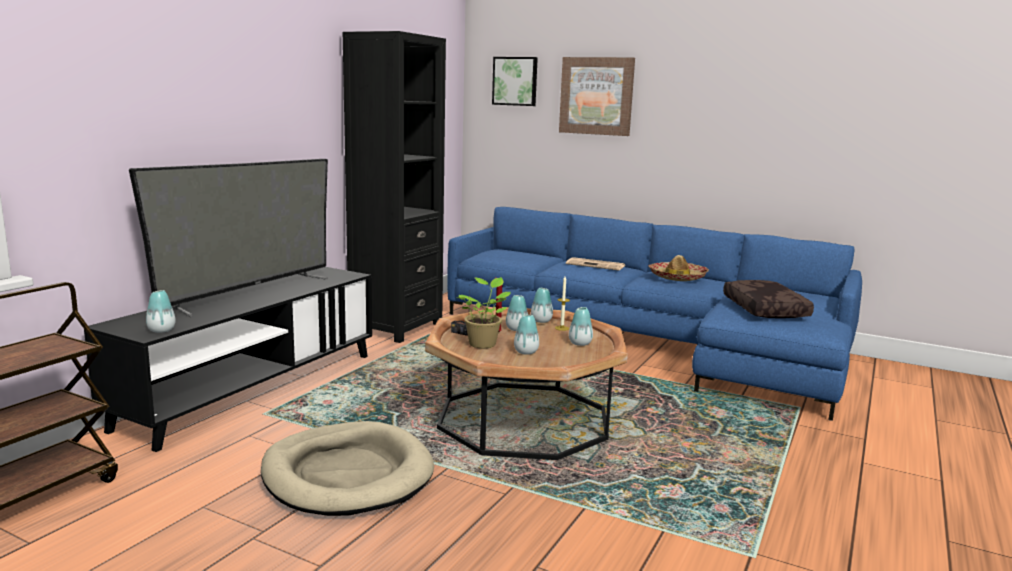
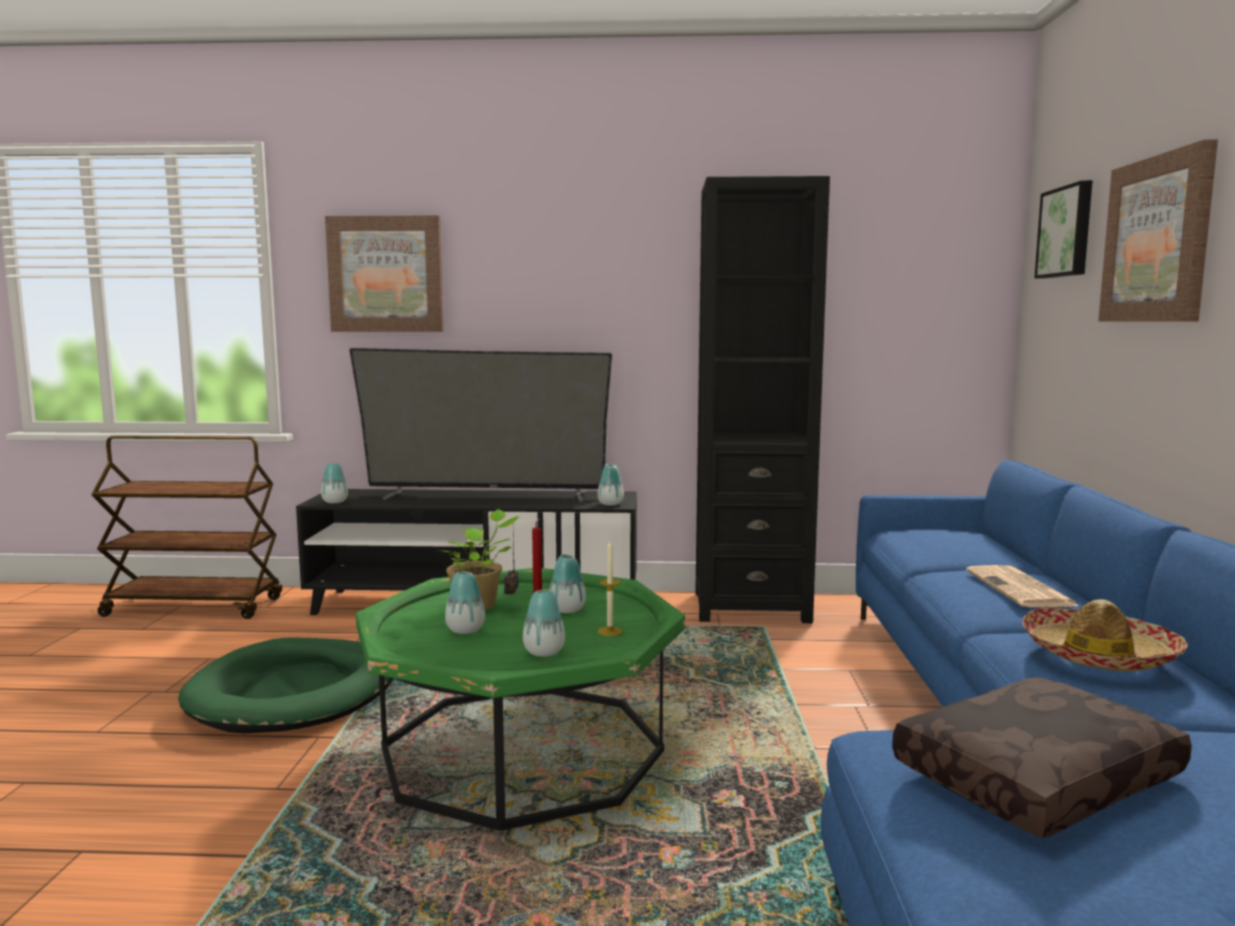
camera: 65 degrees right, 5 degrees down
beige dog bed [261,421,434,516] -> green dog bed [178,638,393,734]
brown coffee table [425,307,628,460] -> green coffee table [356,568,685,831]
vase [531,288,553,323] -> vase moved to [598,464,624,506]
none -> picture [325,215,444,332]

